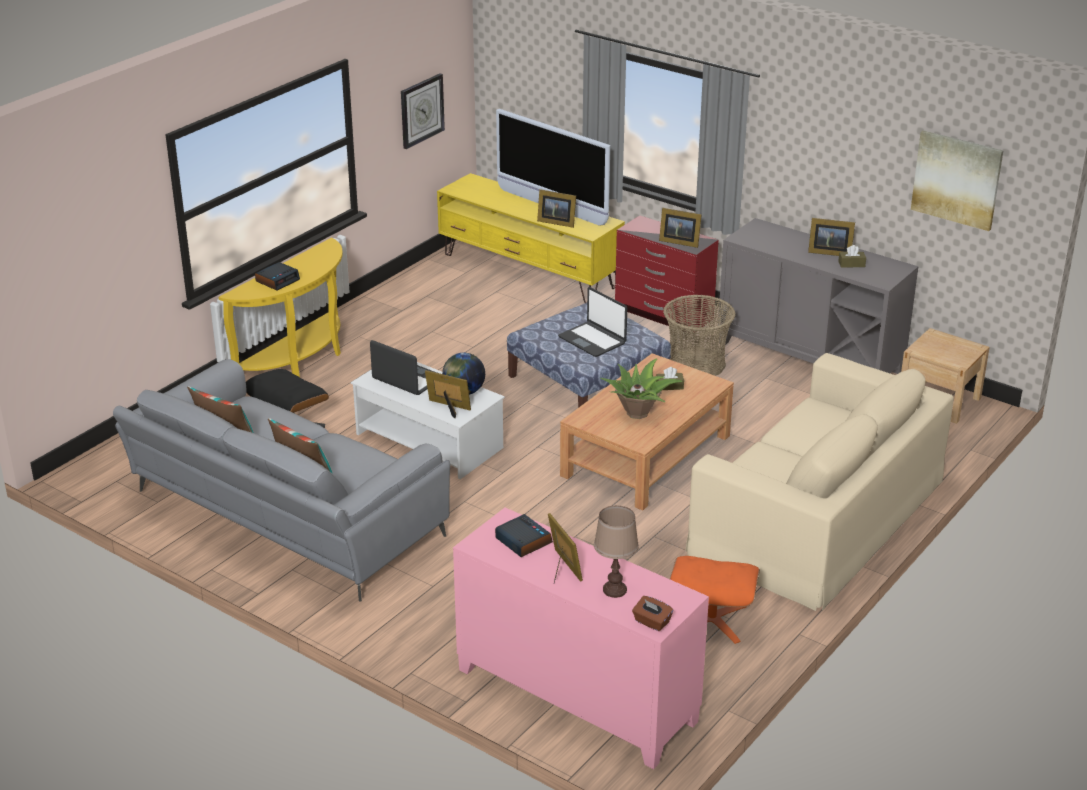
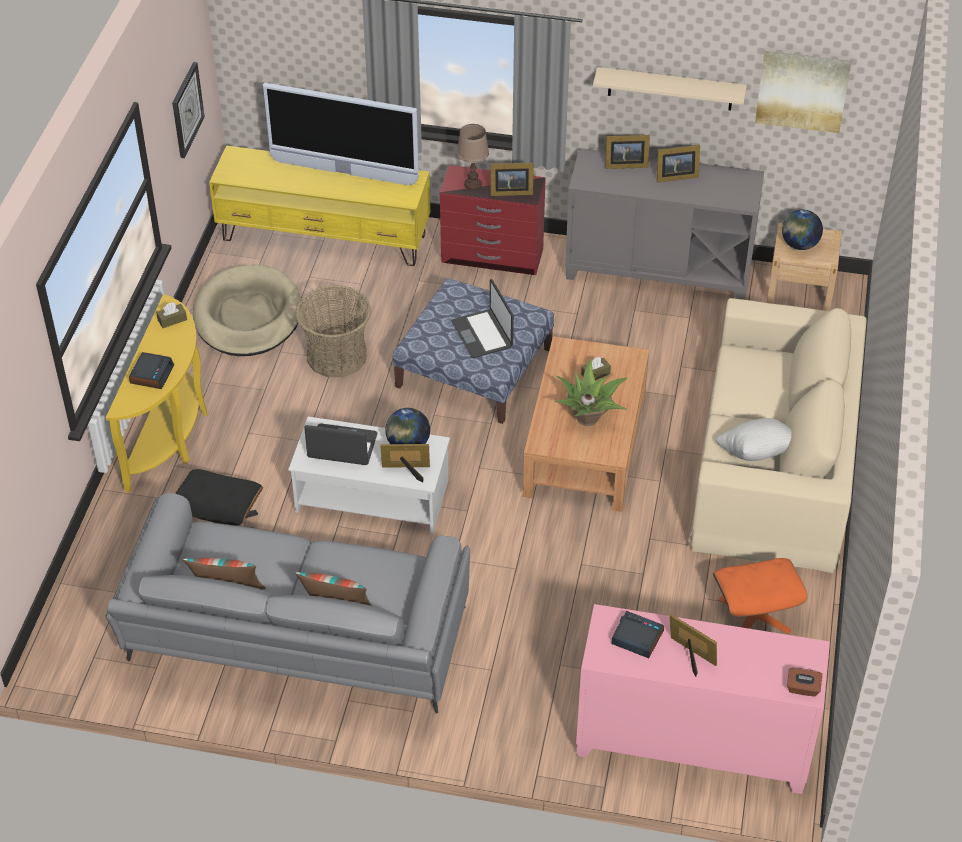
camera: 25 degrees left, 15 degrees up
picture frame [537,189,576,228] -> picture frame moved to [605,135,650,169]
laptop [558,287,627,357] -> laptop turned 45 degrees clockwise [452,279,514,358]
brown table lamp [594,505,639,598] -> brown table lamp moved to [457,124,489,190]
basket [663,294,735,376] -> basket moved to [295,285,371,377]
brown tissue box [838,245,866,268] -> brown tissue box moved to [156,302,187,328]
none -> beige dog bed [193,265,301,356]
none -> beige shelf [593,67,747,111]
none -> white pillow [716,418,791,461]
none -> globe [782,210,823,250]

